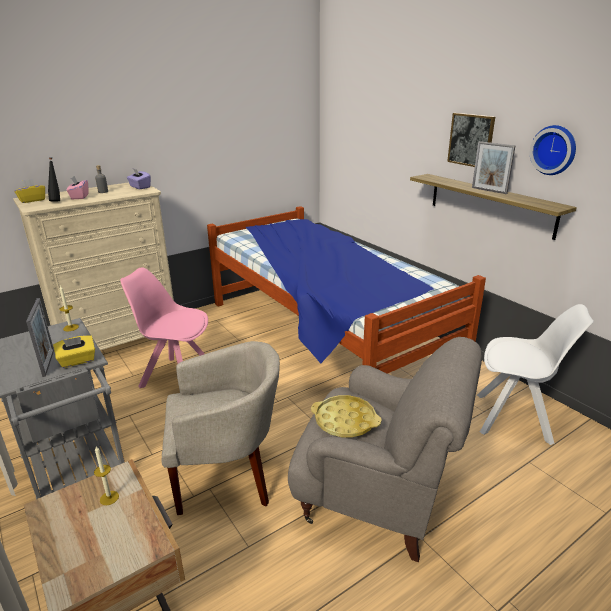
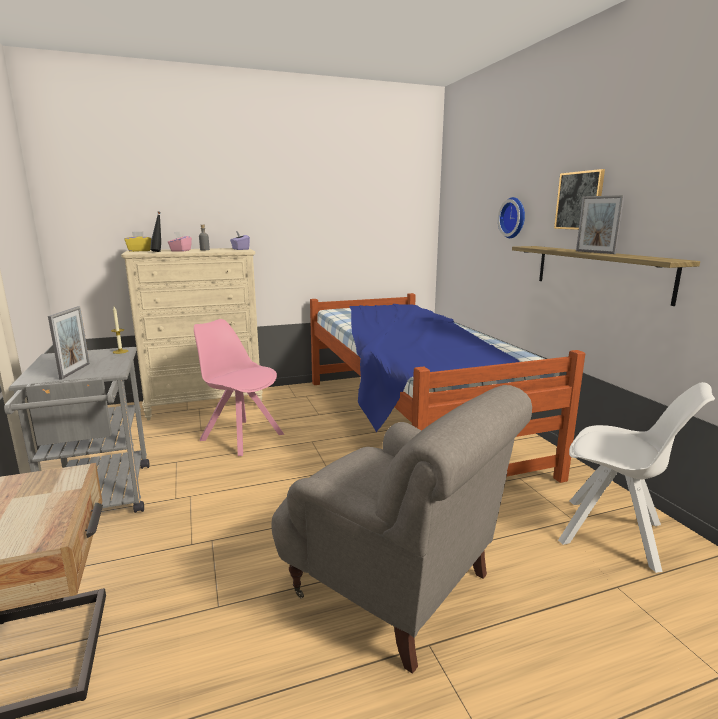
camera: 15 degrees right, 10 degrees down
yellow tissue box [53,335,95,368] -> none
candle [94,446,119,505] -> none
beige armchair [161,341,280,515] -> none
yellow tray [311,395,382,437] -> none
wall clock [530,125,576,175] -> wall clock moved to [498,197,525,238]

